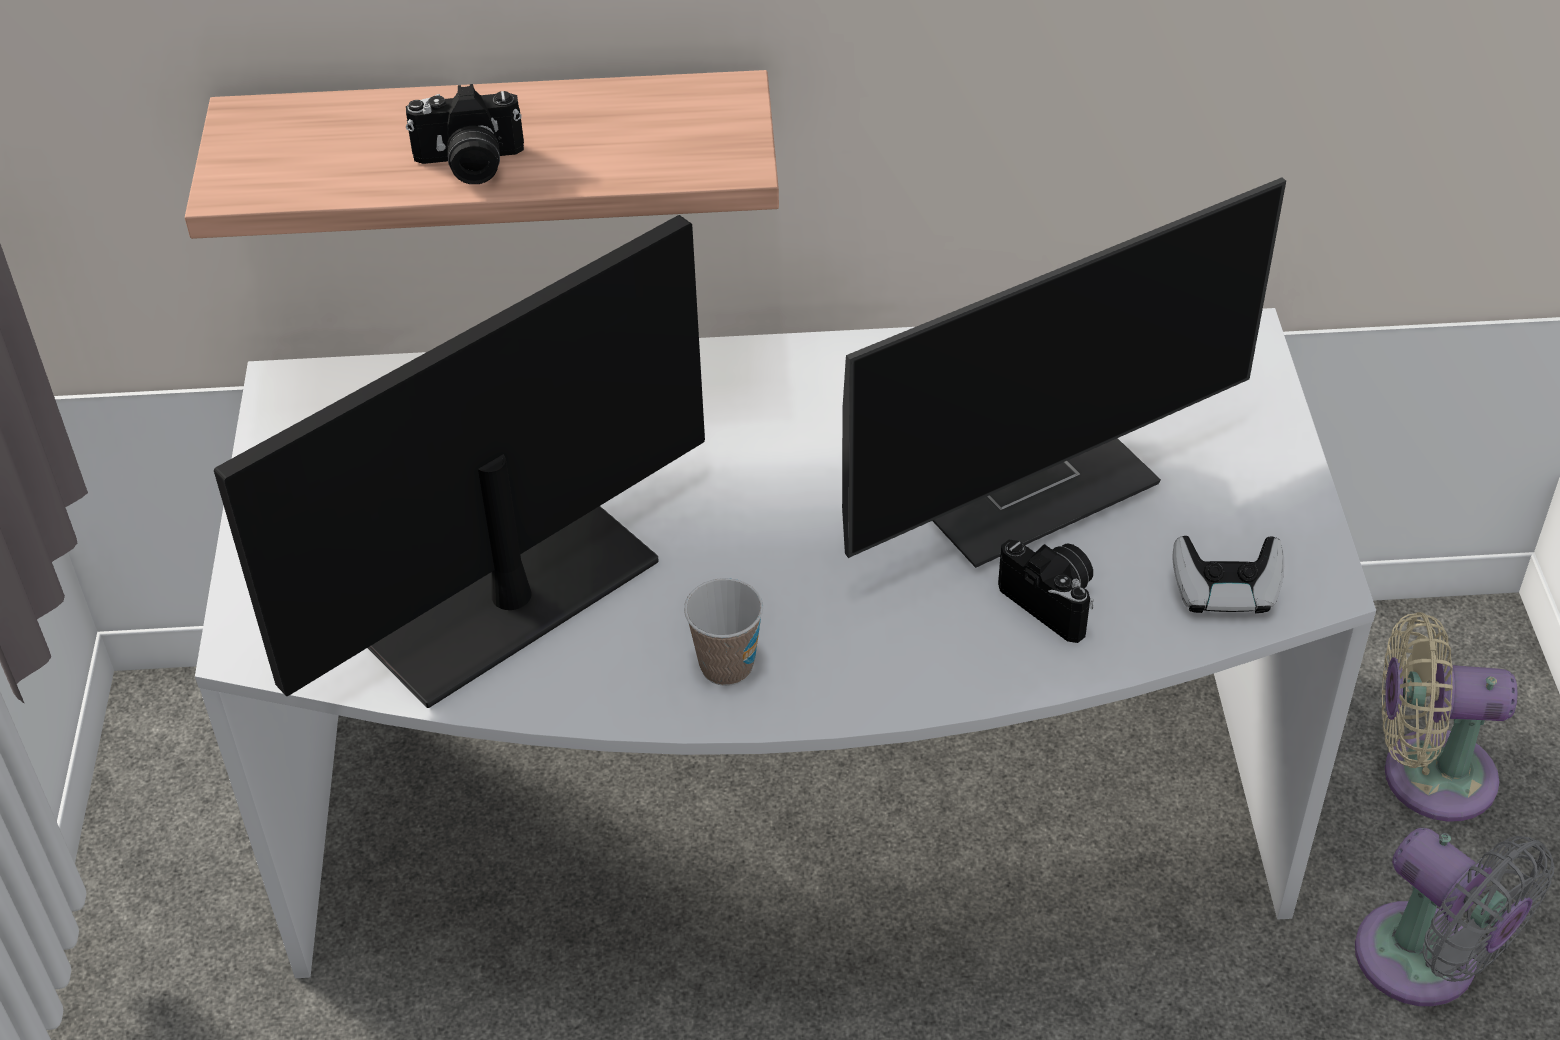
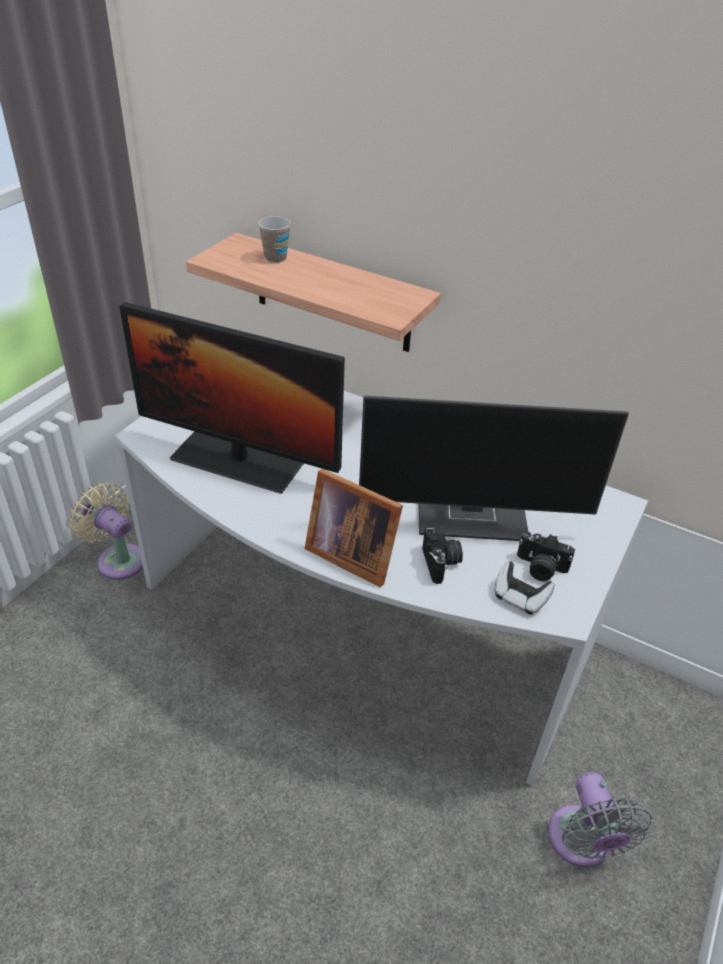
camera: 30 degrees right, 5 degrees down
monitor [214,215,705,708] -> monitor turned 150 degrees counterclockwise [119,302,345,494]
camera [406,84,524,184] -> camera moved to [517,531,575,581]
cup [684,578,763,686] -> cup moved to [258,216,291,263]
beige fan [1382,612,1518,822] -> beige fan moved to [69,483,143,580]
none -> picture frame [304,469,403,587]

